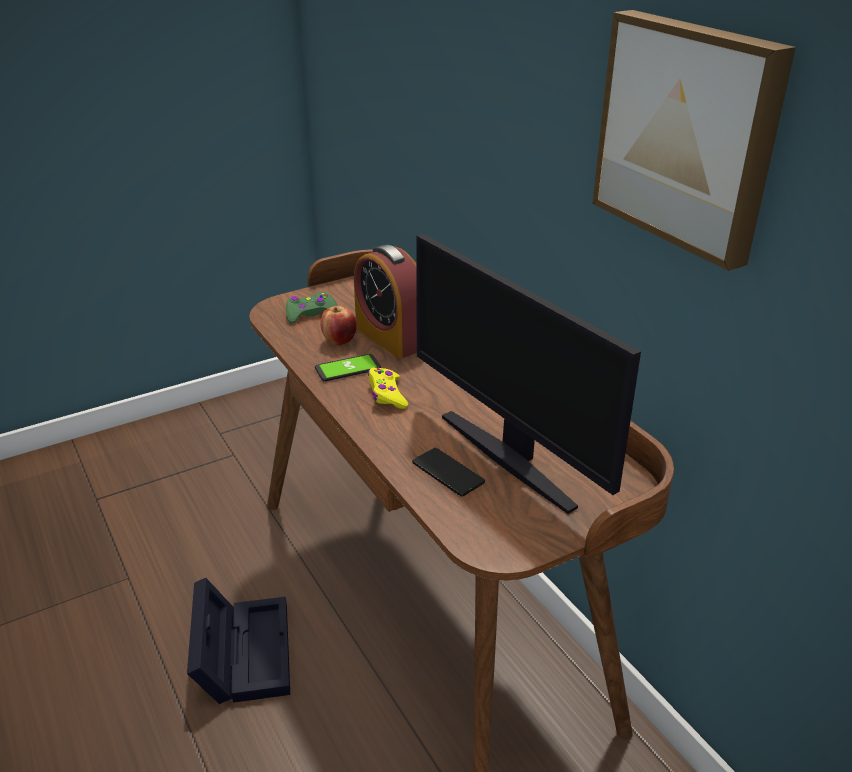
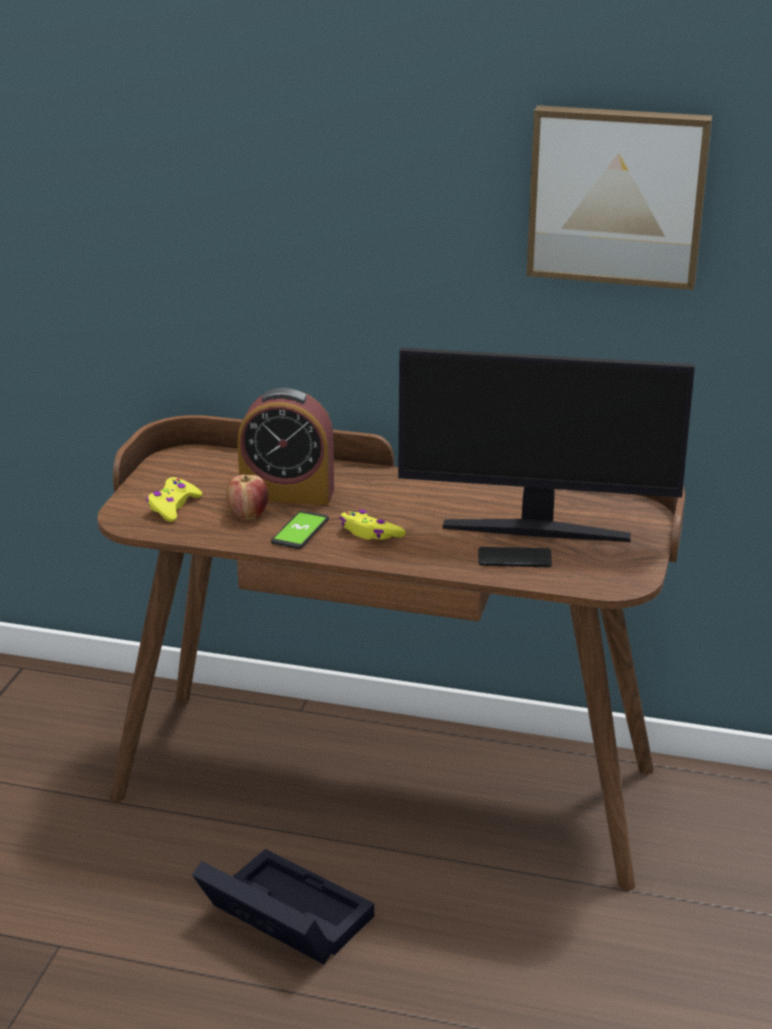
camera: 45 degrees left, 5 degrees down
green game controller [286,292,338,323] -> yellow game controller [146,477,202,522]

